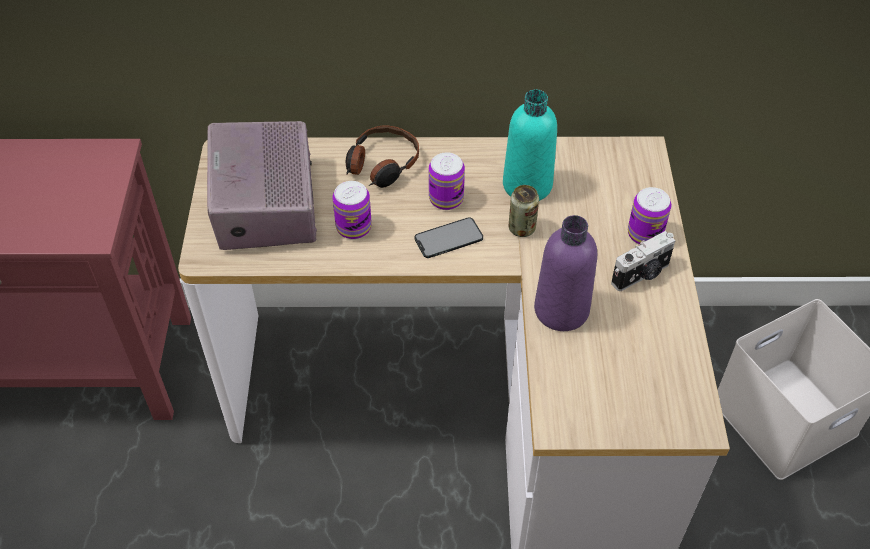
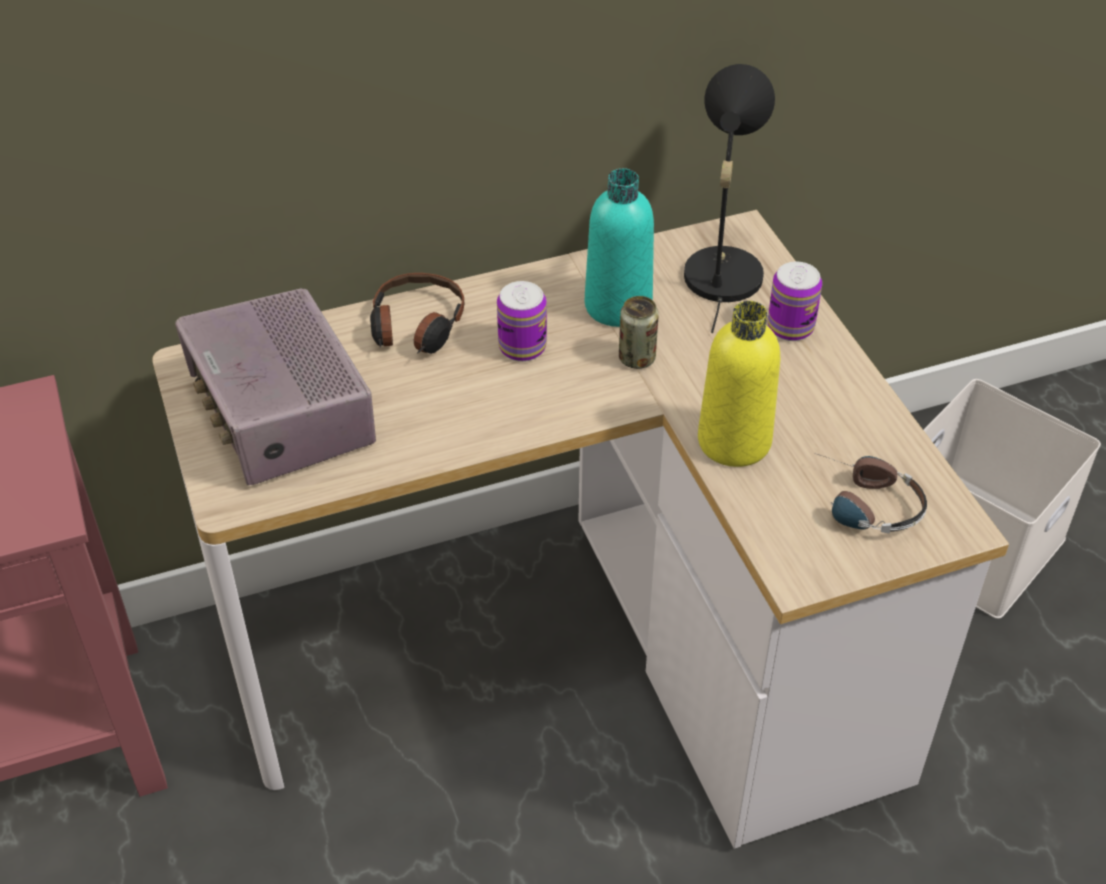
camera: 20 degrees left, 5 degrees down
can [332,181,372,239] -> none
phone [414,217,483,258] -> none
purple bottle [534,215,597,331] -> yellow bottle [698,301,780,467]
camera [611,231,675,291] -> none
none -> black table lamp [684,64,775,333]
none -> headphones [814,453,927,534]

